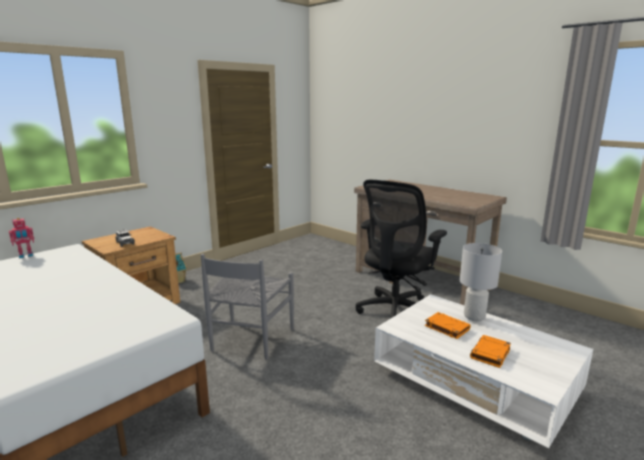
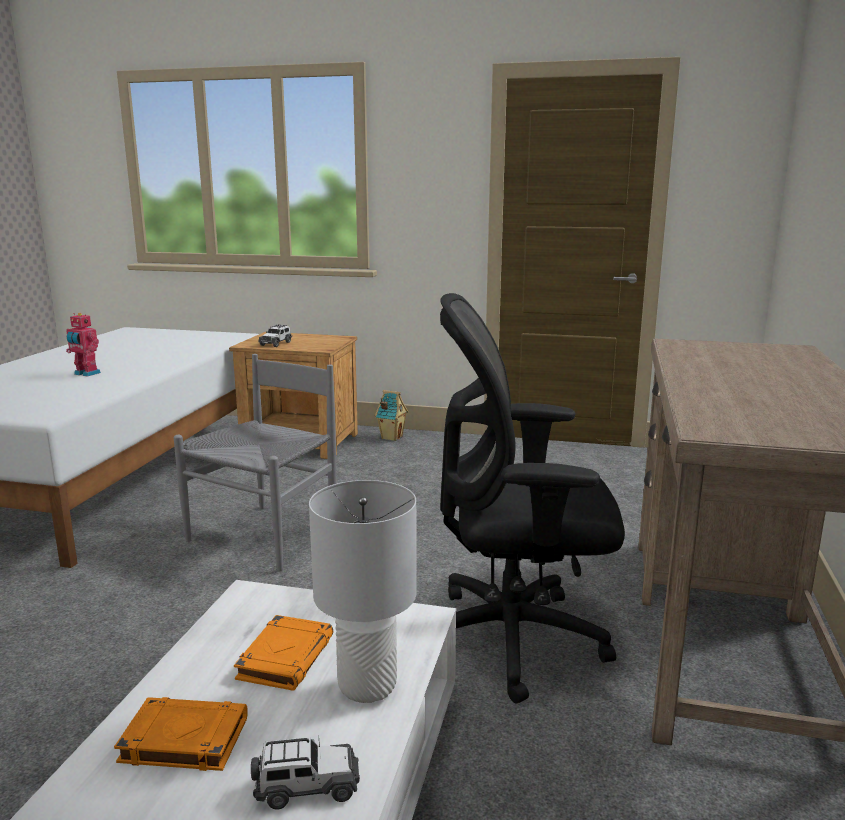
camera: 60 degrees right, 0 degrees up
toy robot [9,218,34,258] -> toy robot moved to [66,313,101,377]
grey chair [201,254,294,360] -> grey chair turned 135 degrees clockwise [174,354,336,571]
none -> toy car [251,737,360,809]

